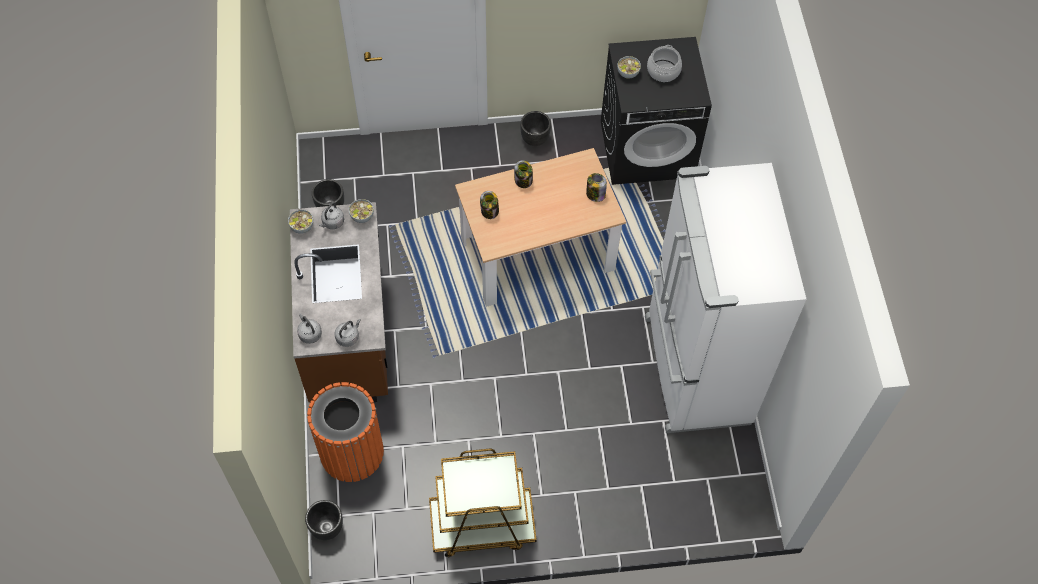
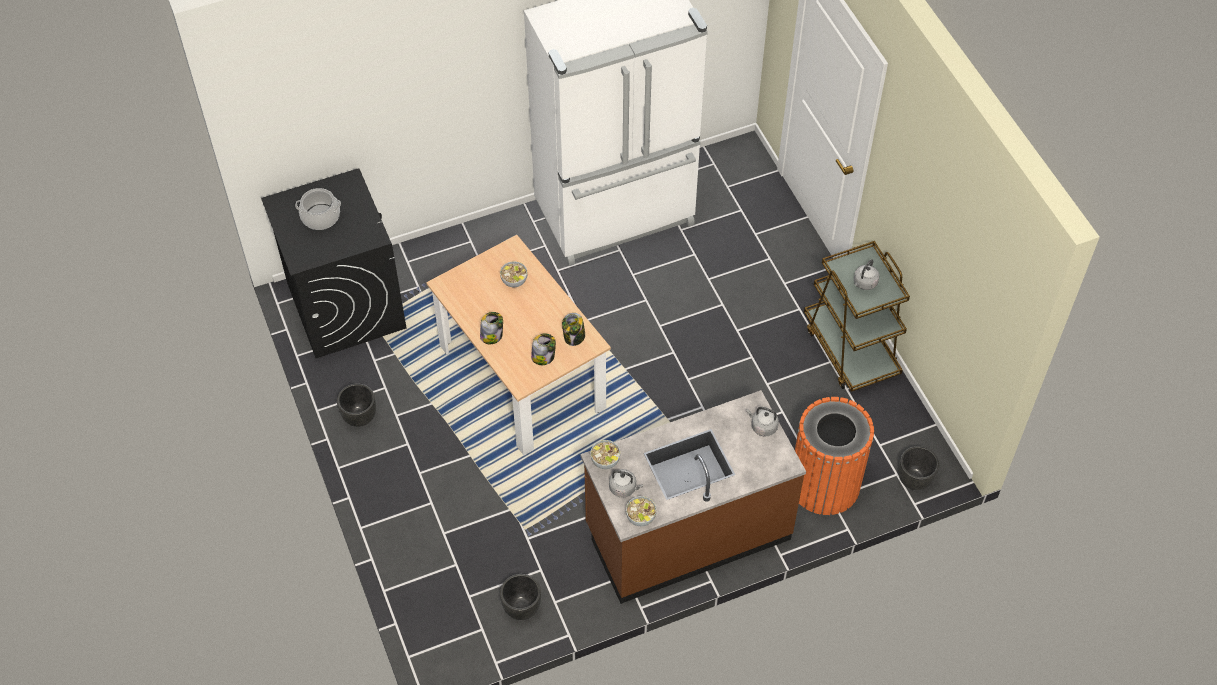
camera: 105 degrees left, 5 degrees down
grey kettle [297,313,322,344] -> grey kettle moved to [854,259,879,290]
jar [586,173,607,202] -> jar moved to [562,313,585,346]
bowl [617,56,641,79] -> bowl moved to [500,261,527,287]

